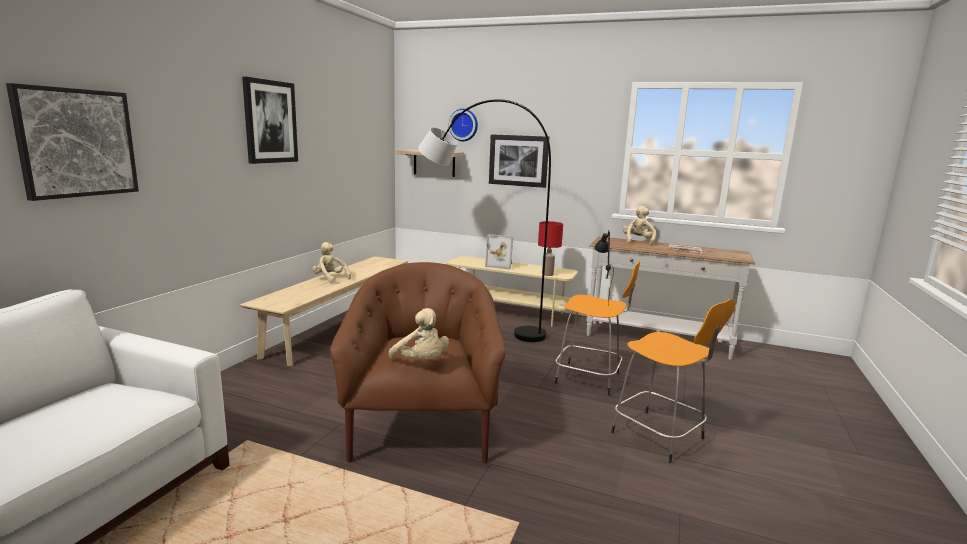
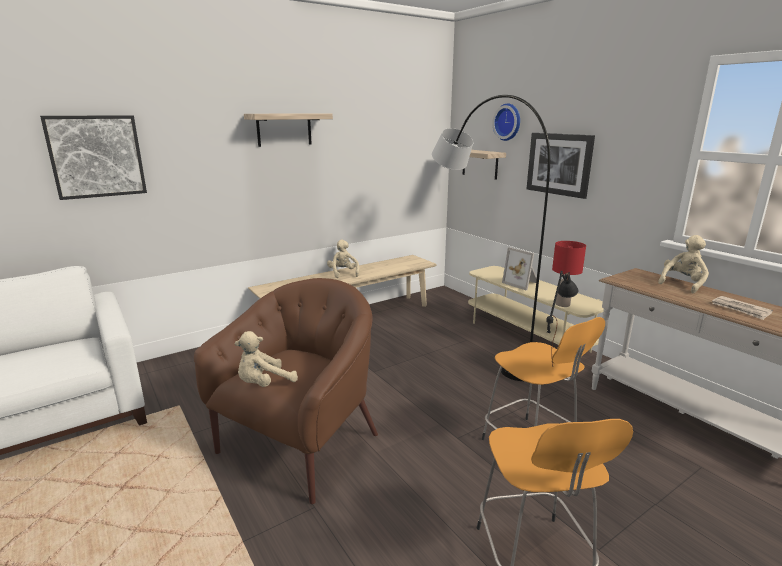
camera: 35 degrees right, 5 degrees up
picture [242,77,298,164] -> shelf [244,113,333,147]
beige plush toy [389,308,449,360] -> beige plush toy turned 60 degrees clockwise [234,331,298,387]

